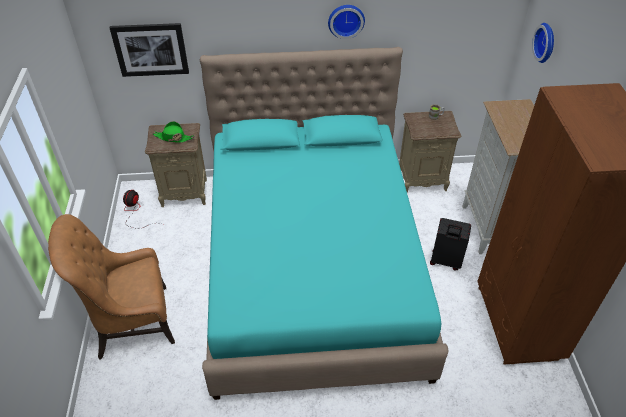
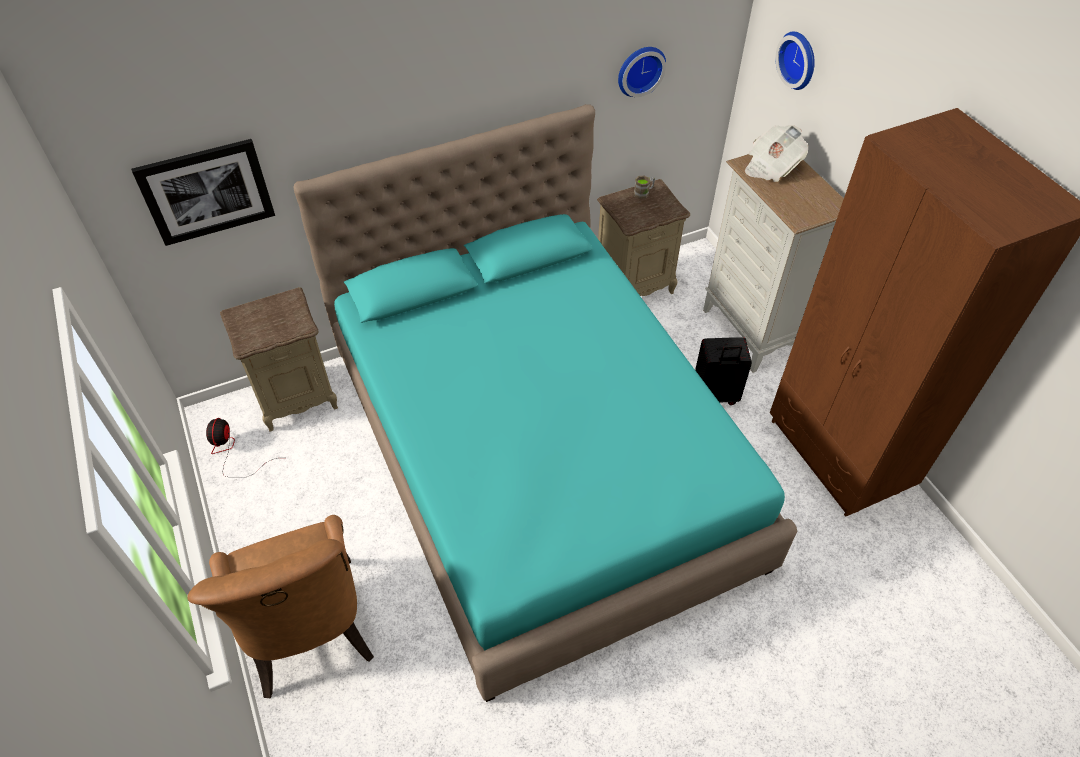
camera: 20 degrees left, 5 degrees up
brown chair [48,214,175,360] -> brown chair turned 75 degrees counterclockwise [187,515,374,698]
green hat [153,121,194,143] -> none
wall clock [328,5,365,39] -> wall clock moved to [618,47,666,97]
none -> newspaper [745,125,808,182]

